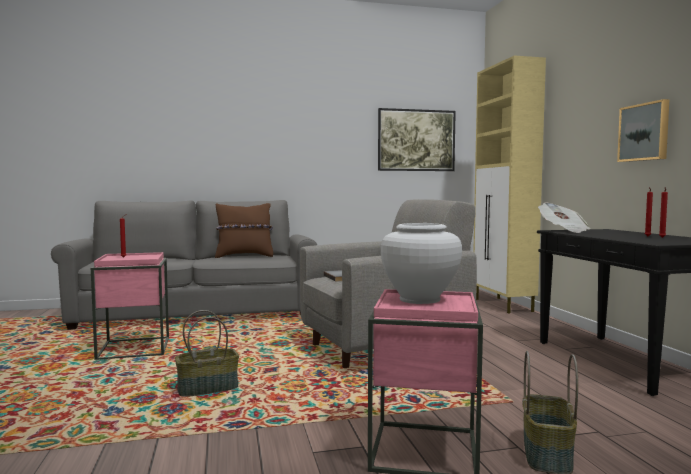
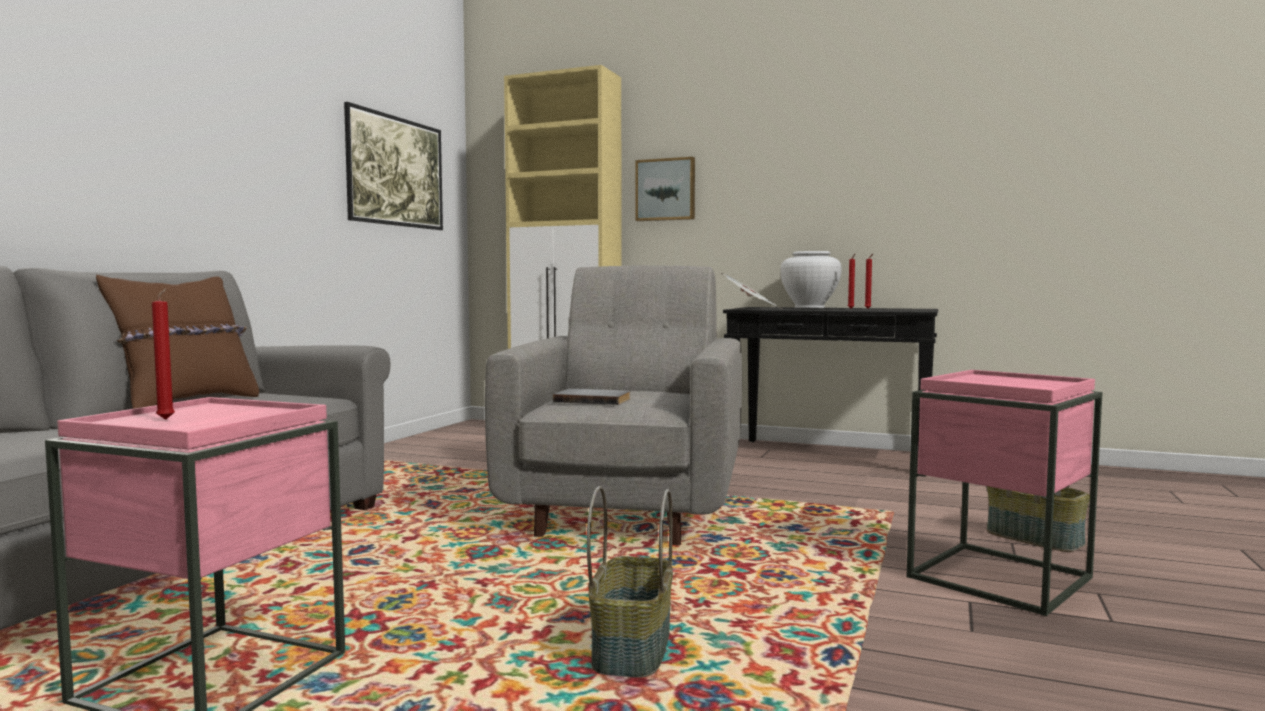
camera: 55 degrees left, 0 degrees up
white vase [381,223,462,304] -> white vase moved to [780,251,841,308]
picture [617,99,669,162] -> picture moved to [636,157,695,221]

